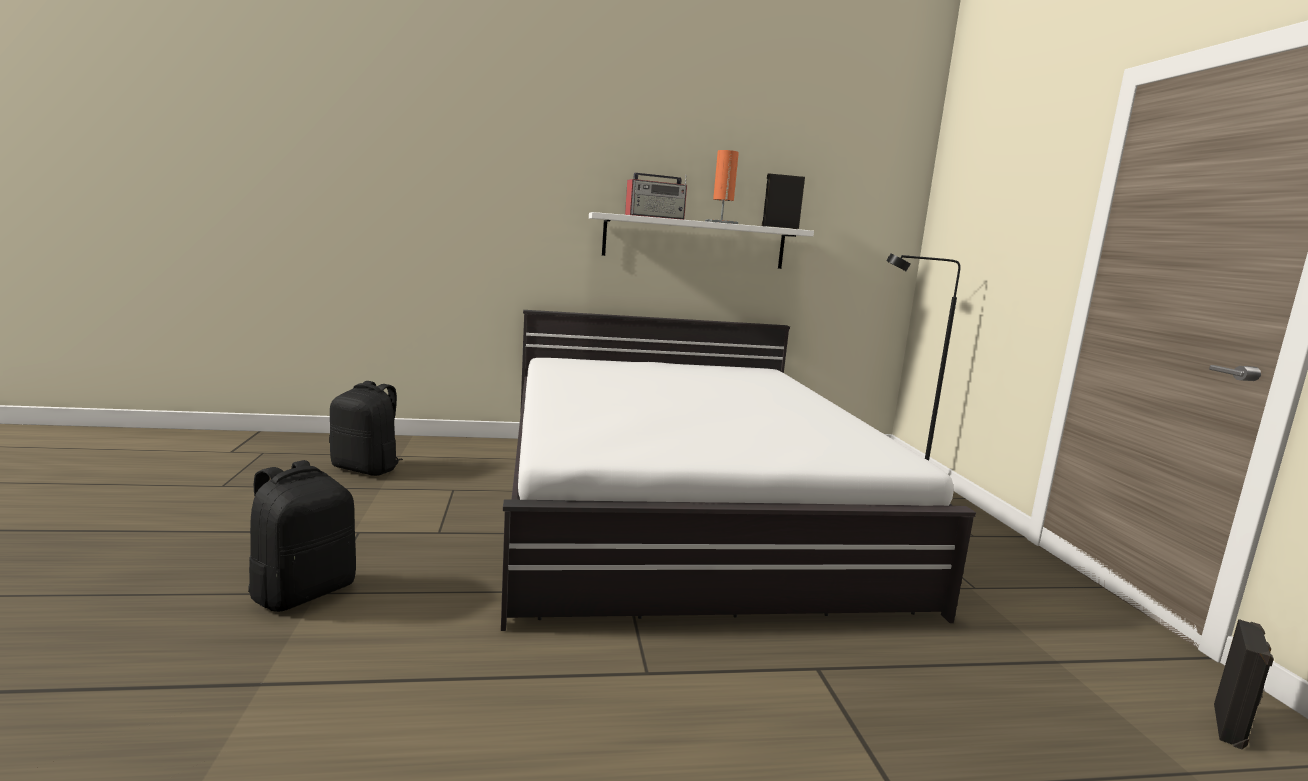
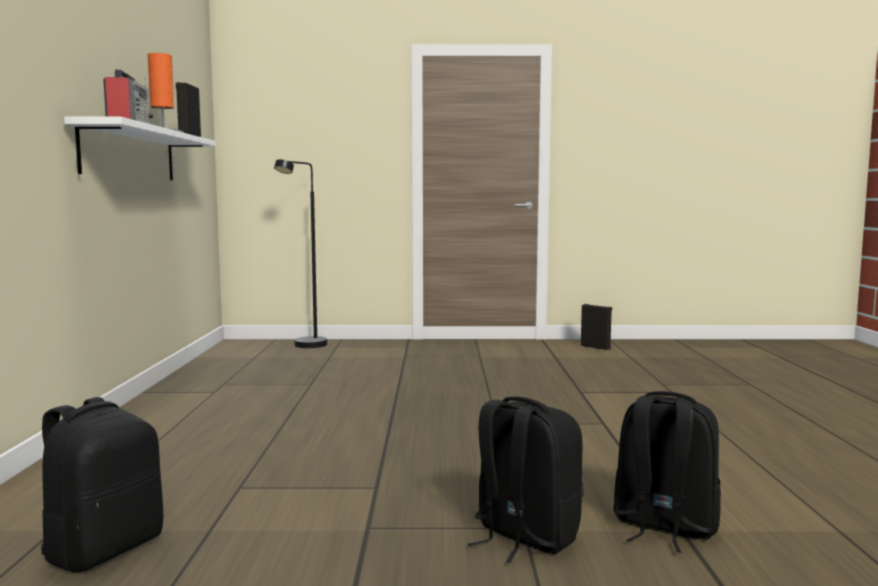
camera: 80 degrees left, 5 degrees down
white bed [501,310,976,631] -> none
none -> black backpack [613,391,721,553]

